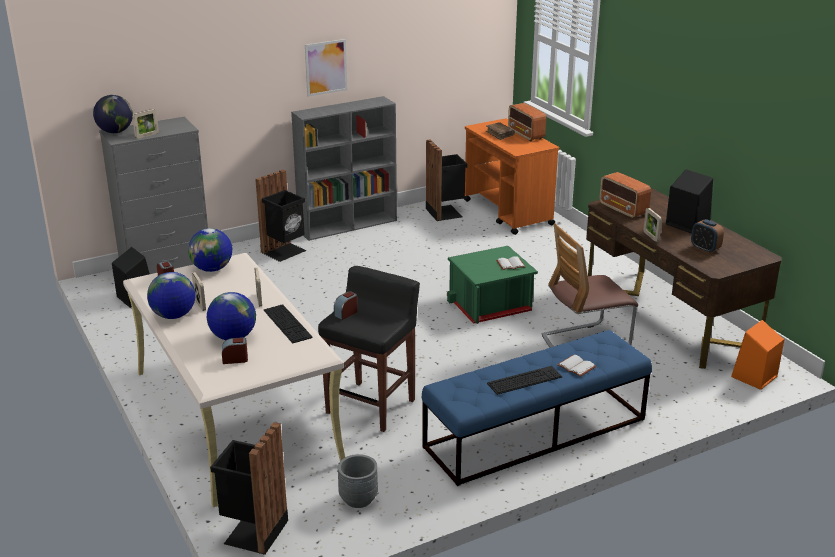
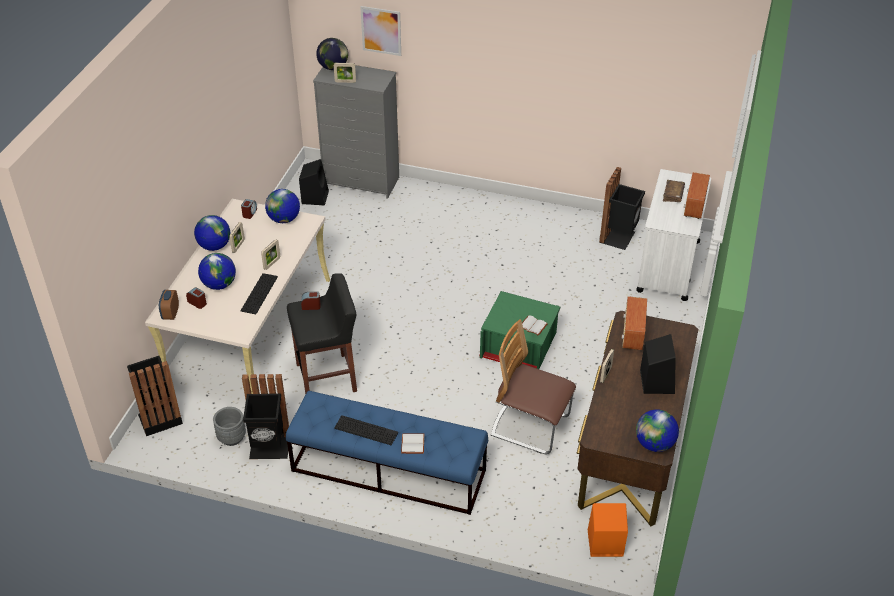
camera: 45 degrees right, 15 degrees up
black trash can [255,169,306,262] -> black trash can moved to [242,374,289,459]
grey bookcase [291,96,397,241] -> none
picture [305,39,347,97] -> picture moved to [360,6,401,56]
orange cart [464,118,559,235] -> white cart [637,169,711,301]
alarm clock [691,219,724,253] -> alarm clock moved to [159,290,179,320]
none -> globe [636,409,679,452]

